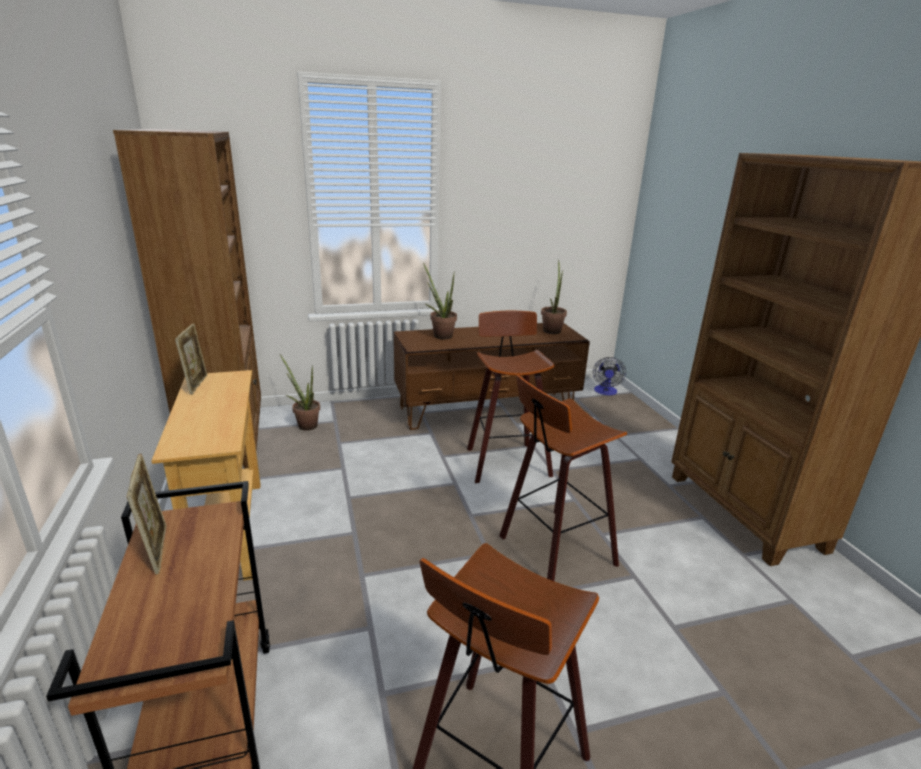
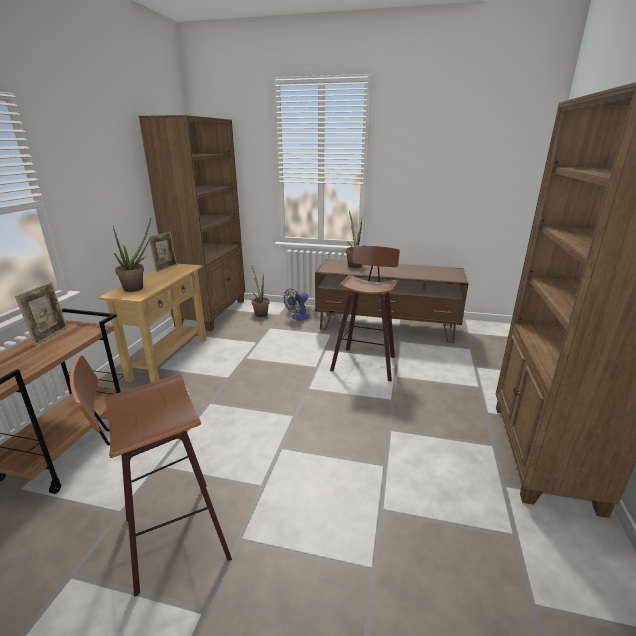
camera: 30 degrees right, 0 degrees up
stool [499,375,627,581] -> none
potted plant [541,260,567,334] -> potted plant moved to [113,217,151,292]
fan [593,357,626,395] -> fan moved to [284,289,310,320]

